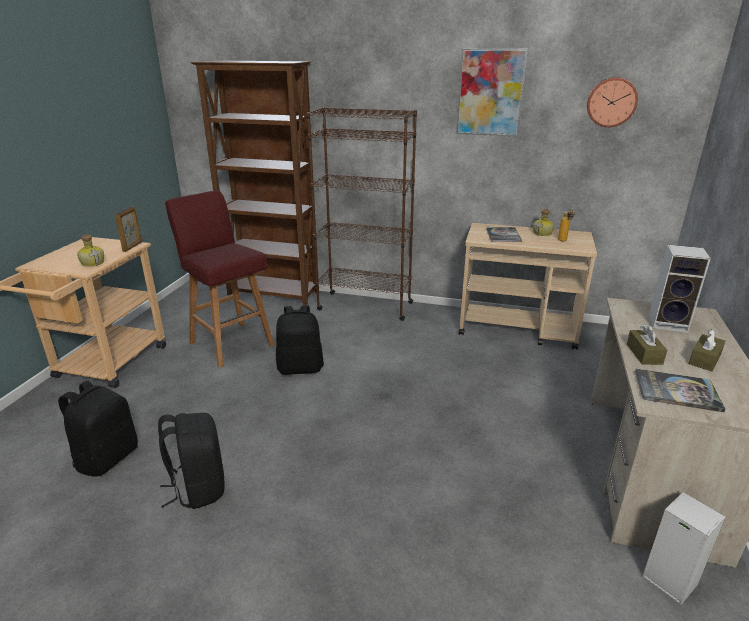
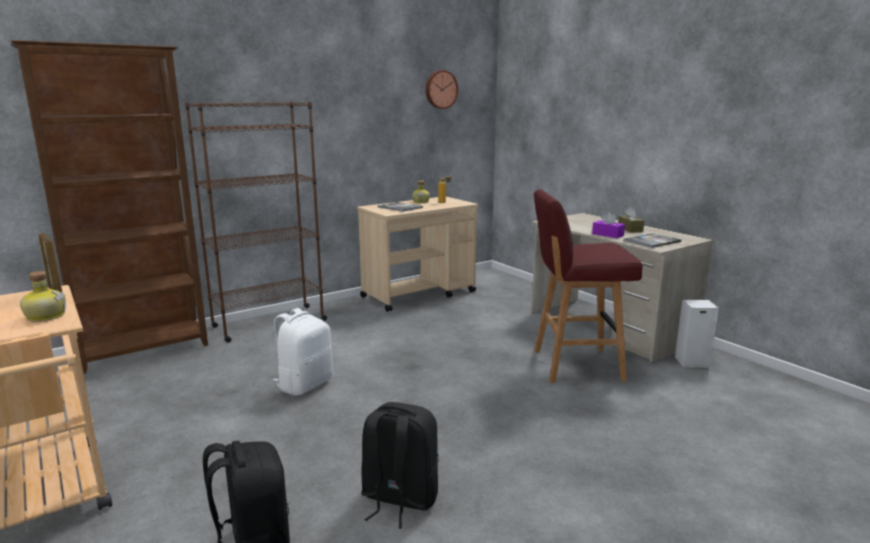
camera: 50 degrees left, 10 degrees down
red stool [165,191,274,368] -> red stool moved to [534,189,642,383]
black backpack [276,305,324,375] -> white backpack [273,308,333,396]
picture [456,48,528,137] -> none
brown tissue box [627,324,667,365] -> purple tissue box [592,212,625,238]
speaker [649,245,711,333] -> none

